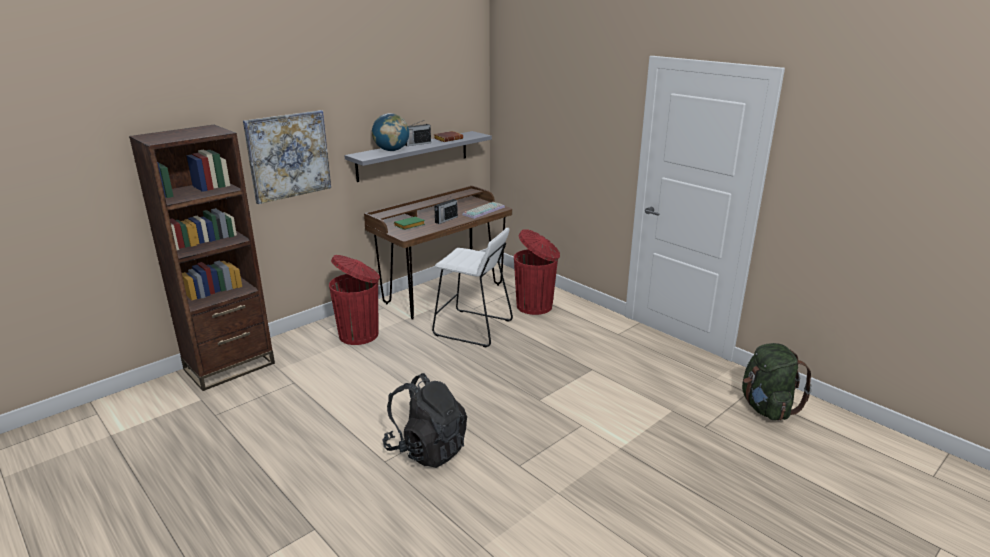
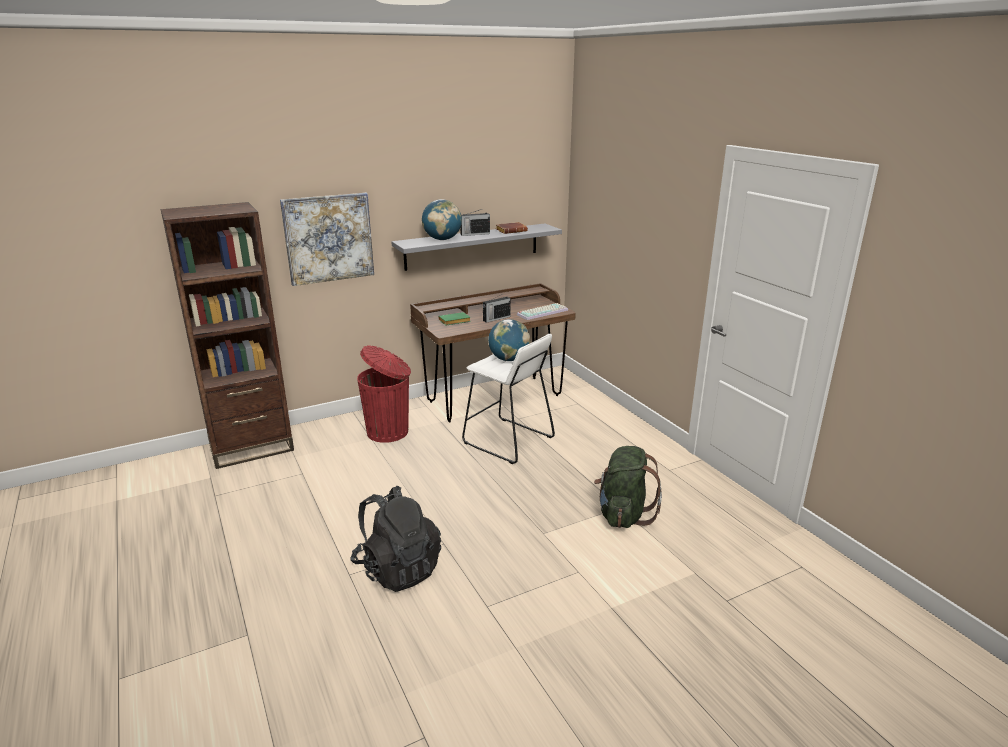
camera: 15 degrees right, 0 degrees up
red trash can [514,229,560,315] -> none
green backpack [742,343,812,421] -> green backpack moved to [594,446,662,528]
none -> globe [488,319,530,361]

